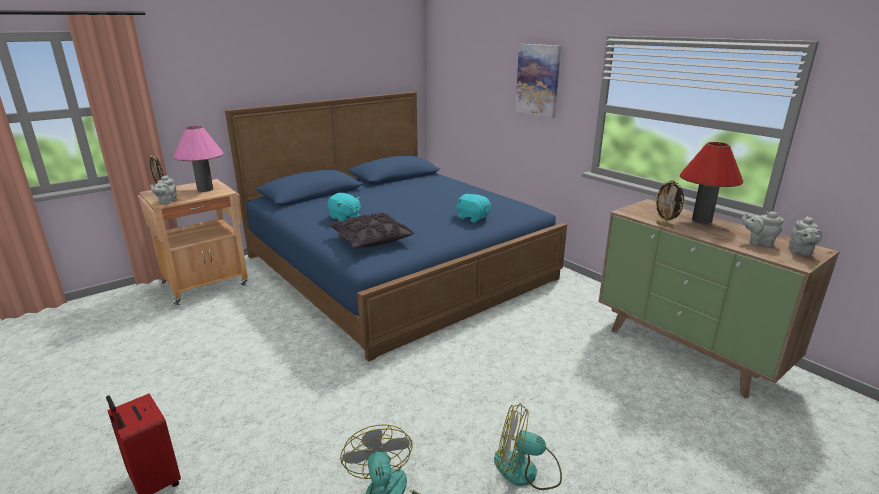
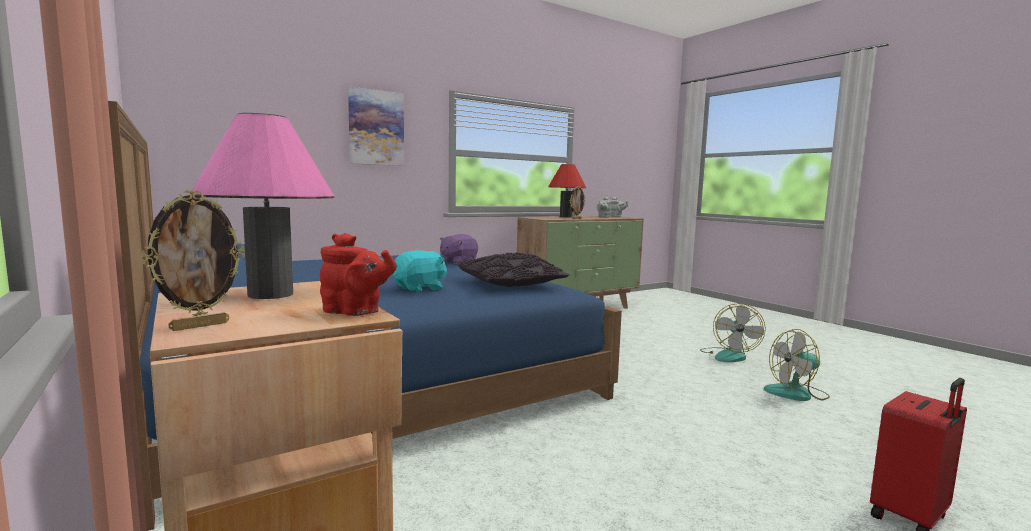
camera: 85 degrees left, 15 degrees down
grey teapot [150,175,177,204] -> red teapot [320,233,396,316]
turquoise plush toy [456,193,491,223] -> purple plush toy [440,234,478,264]

